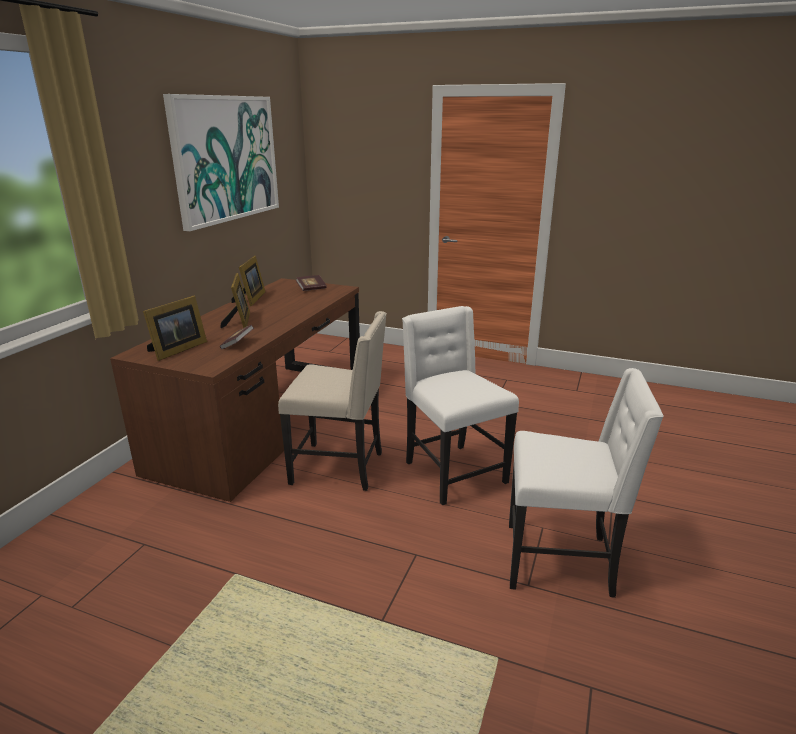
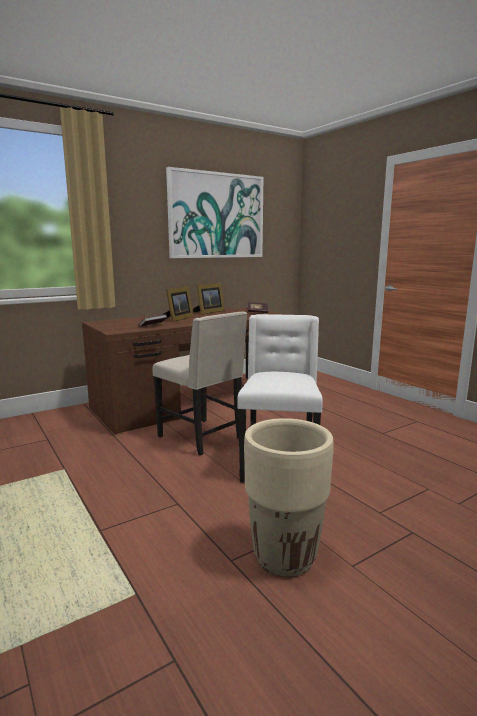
camera: 35 degrees right, 10 degrees down
picture frame [143,296,207,361] -> none
white chair [509,368,664,598] -> beige planter [244,418,334,577]

